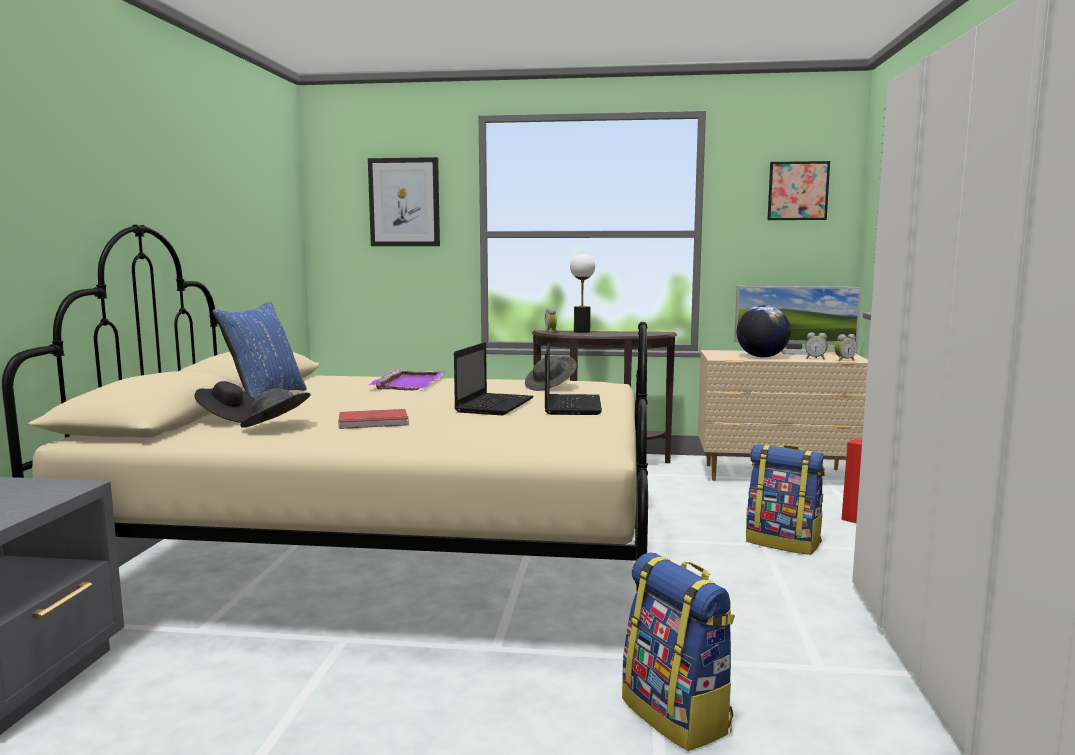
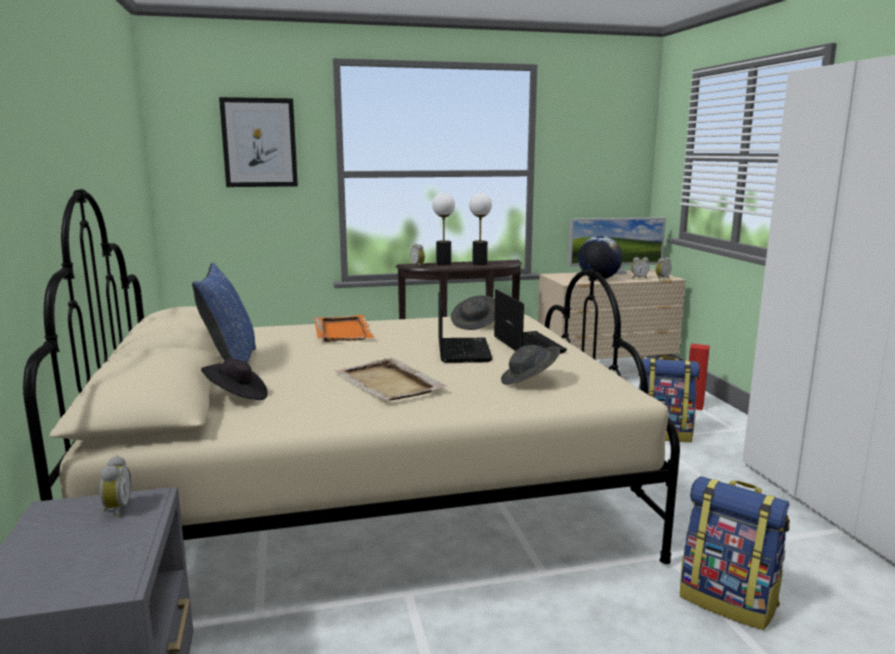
camera: 20 degrees left, 5 degrees up
grey hat [240,388,310,428] -> grey hat moved to [501,345,560,385]
red book [338,409,409,429] -> beige tray [334,358,447,400]
purple tray [368,370,446,390] -> orange tray [314,315,375,342]
picture [767,161,830,220] -> none
none -> alarm clock [100,456,131,517]
none -> table lamp [469,193,492,265]

